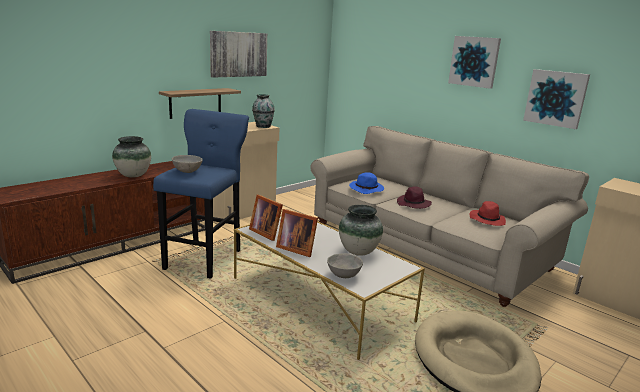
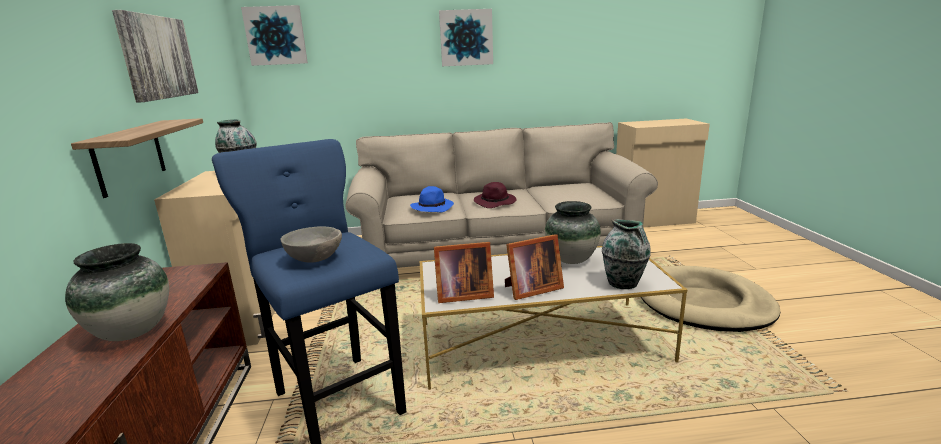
camera: 50 degrees left, 0 degrees up
grey bowl [327,253,363,278] -> vase [602,219,651,289]
red hat [469,201,506,226] -> none
picture [523,69,590,129] -> picture moved to [241,5,308,66]

